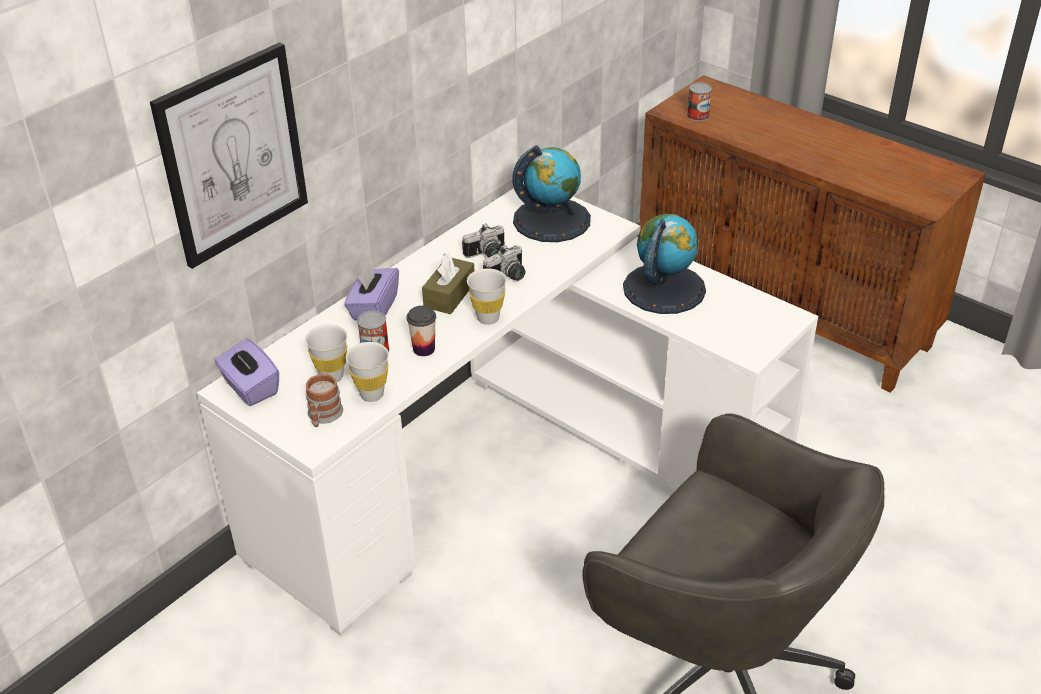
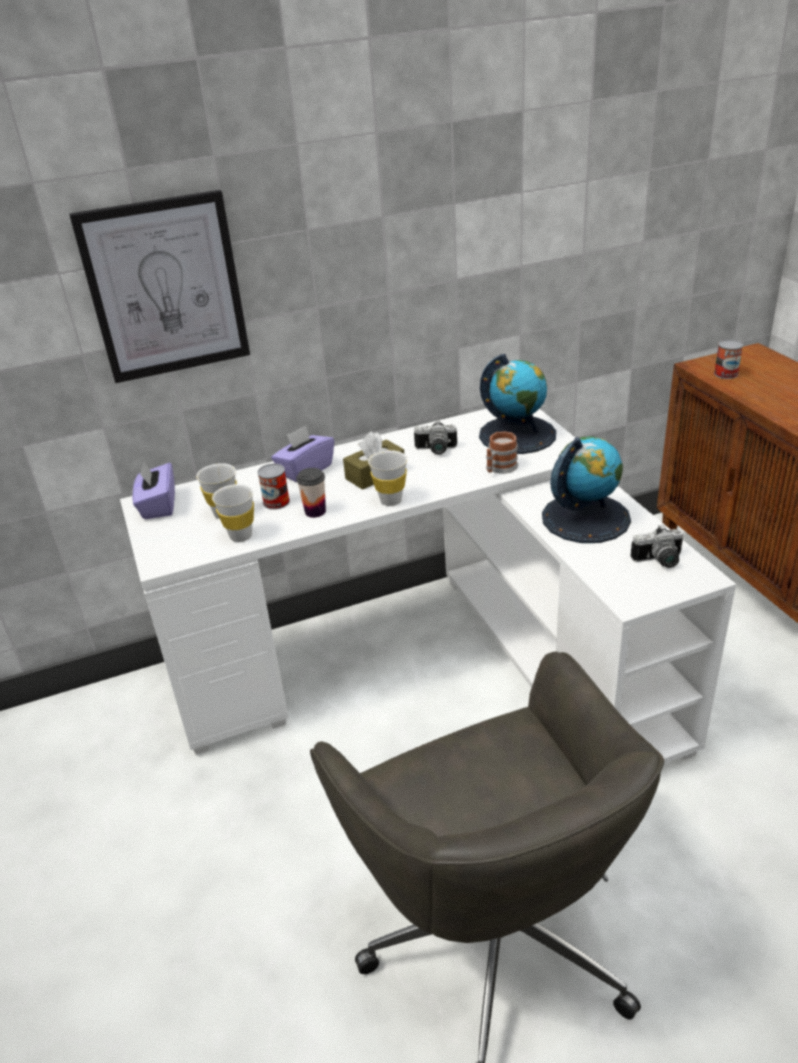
camera: 30 degrees right, 5 degrees down
mug [305,374,343,427] -> mug moved to [486,431,518,474]
camera [483,245,525,281] -> camera moved to [631,524,684,568]

